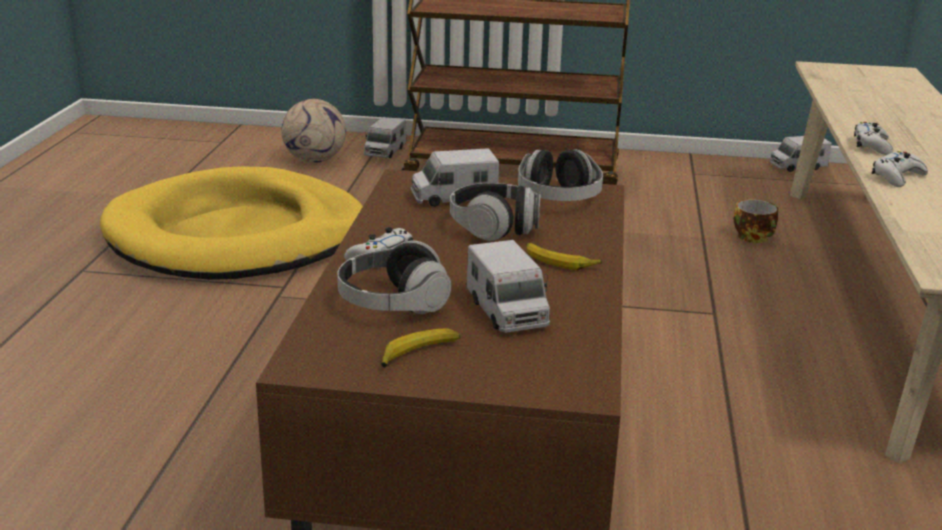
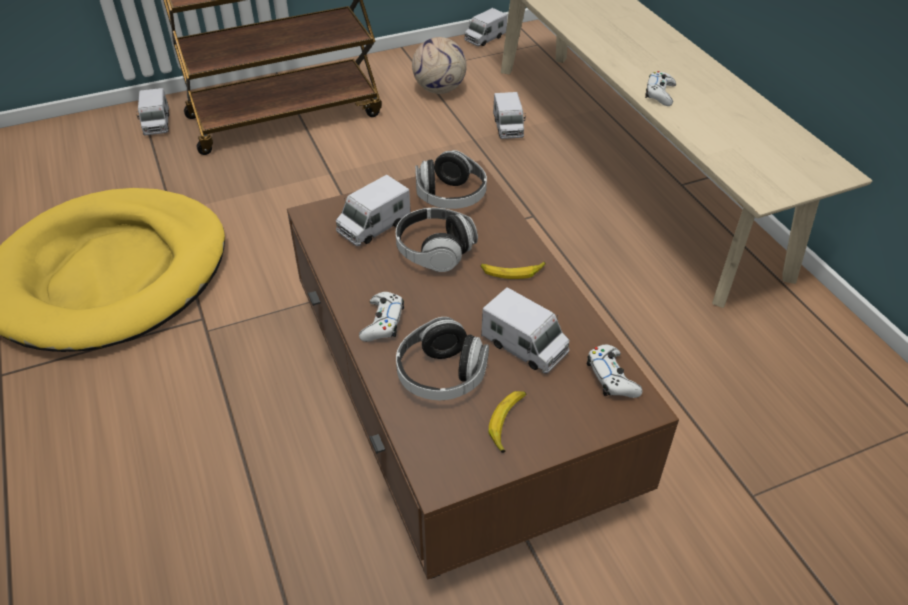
camera: 30 degrees left, 20 degrees up
football [281,99,346,163] -> football moved to [412,37,467,94]
cup [734,199,778,243] -> toy truck [493,92,526,139]
white game controller [854,122,893,155] -> white game controller moved to [587,344,642,398]

